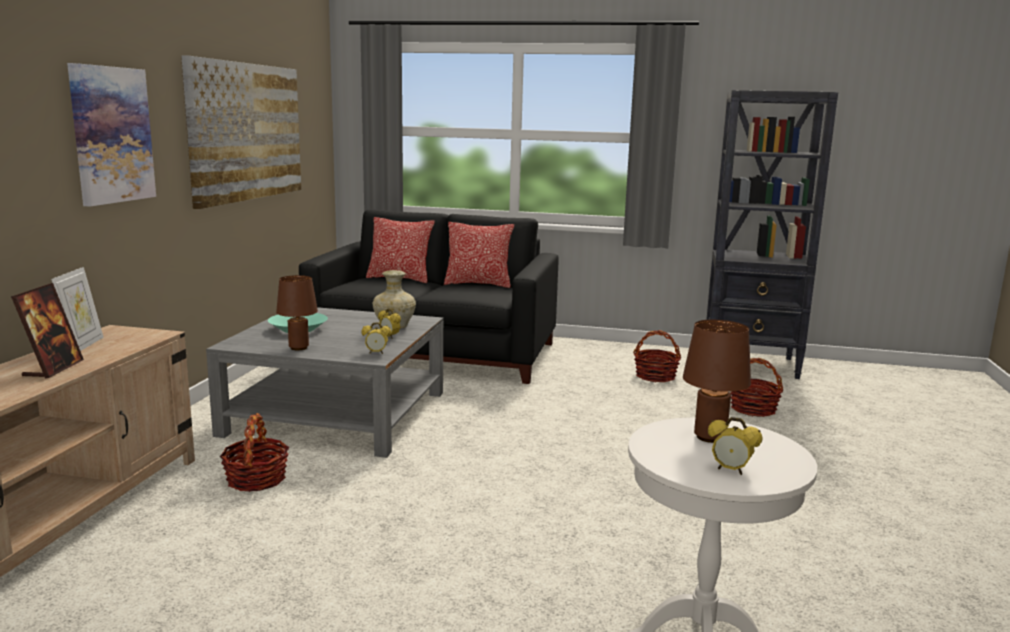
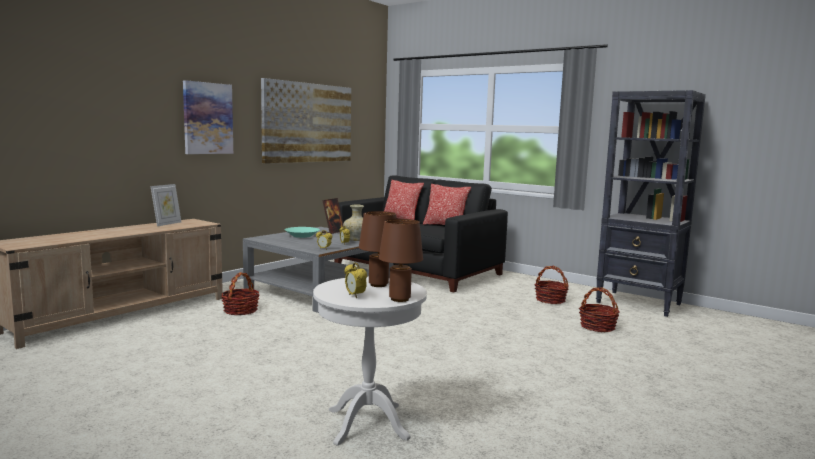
camera: 25 degrees right, 5 degrees down
picture frame [11,283,84,379] -> picture frame moved to [322,198,343,234]
brown table lamp [276,275,318,350] -> brown table lamp moved to [379,219,423,302]

